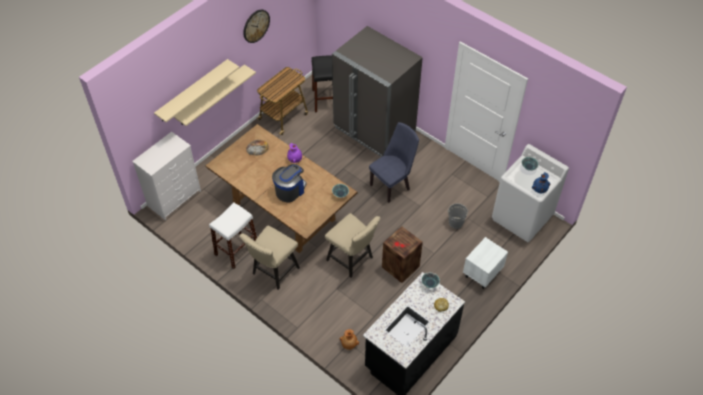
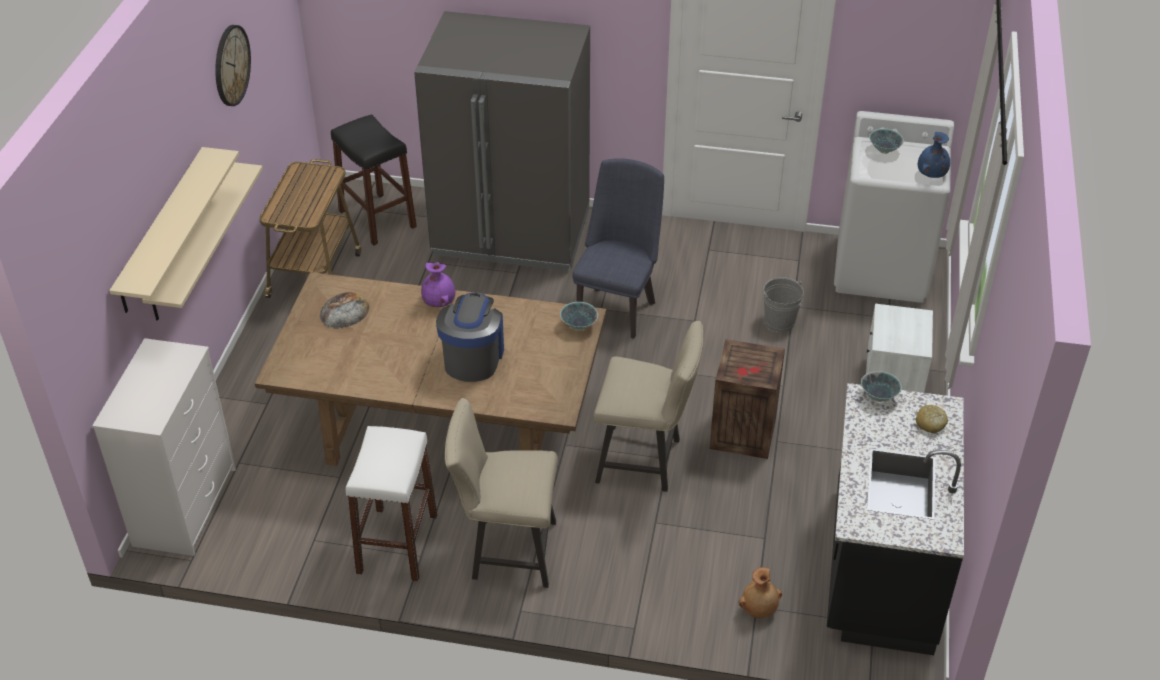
camera: 30 degrees left, 10 degrees down
beige chair [240,225,300,290] -> beige chair turned 90 degrees clockwise [445,398,558,588]

